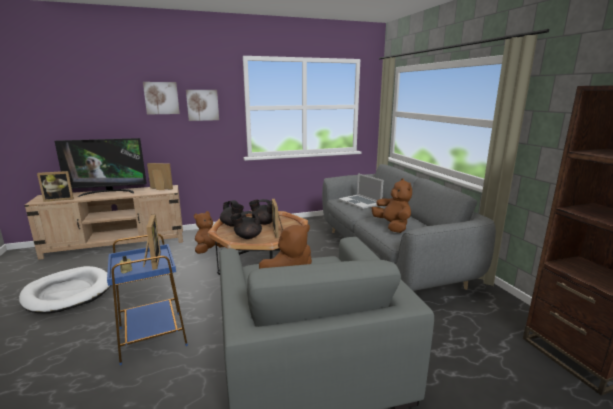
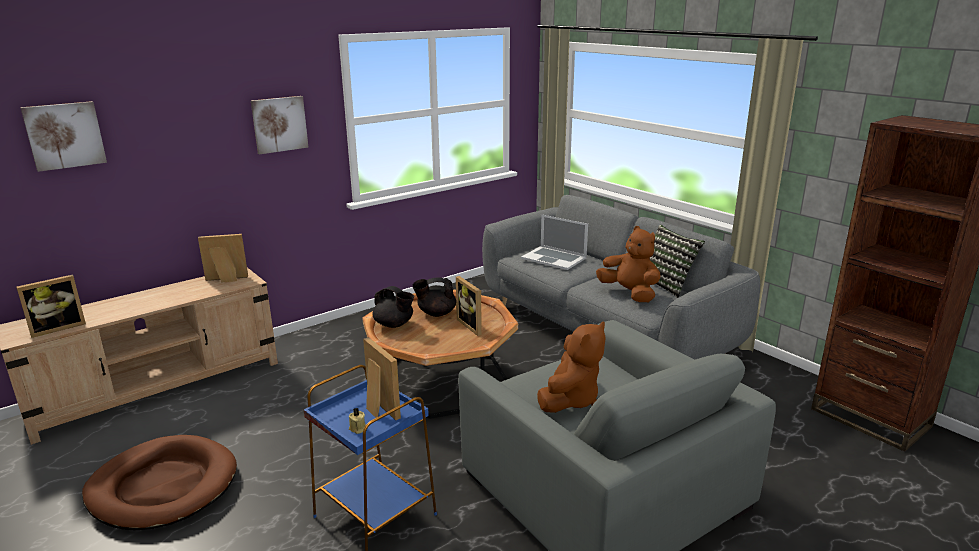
camera: 20 degrees left, 5 degrees up
white dog bed [19,266,111,313] -> brown dog bed [82,435,237,530]
television [55,138,147,197] -> none
picture [143,82,180,115] -> picture moved to [20,101,107,172]
brown plush toy [194,211,224,254] -> none
black teapot [230,211,262,239] -> none
none -> pillow [650,225,705,298]

